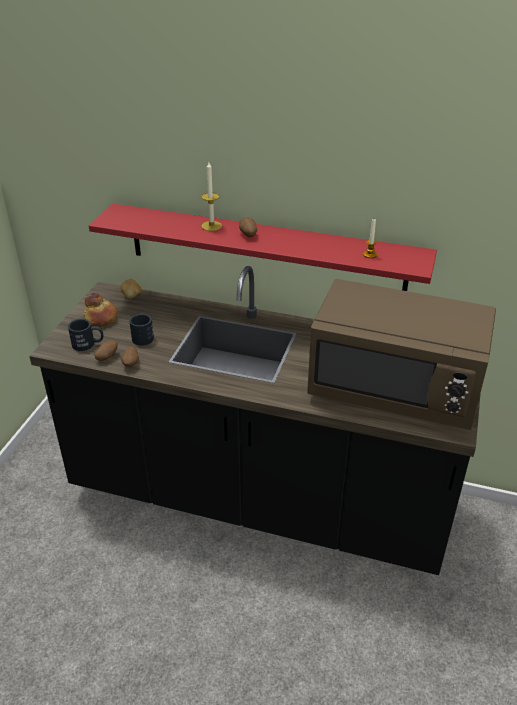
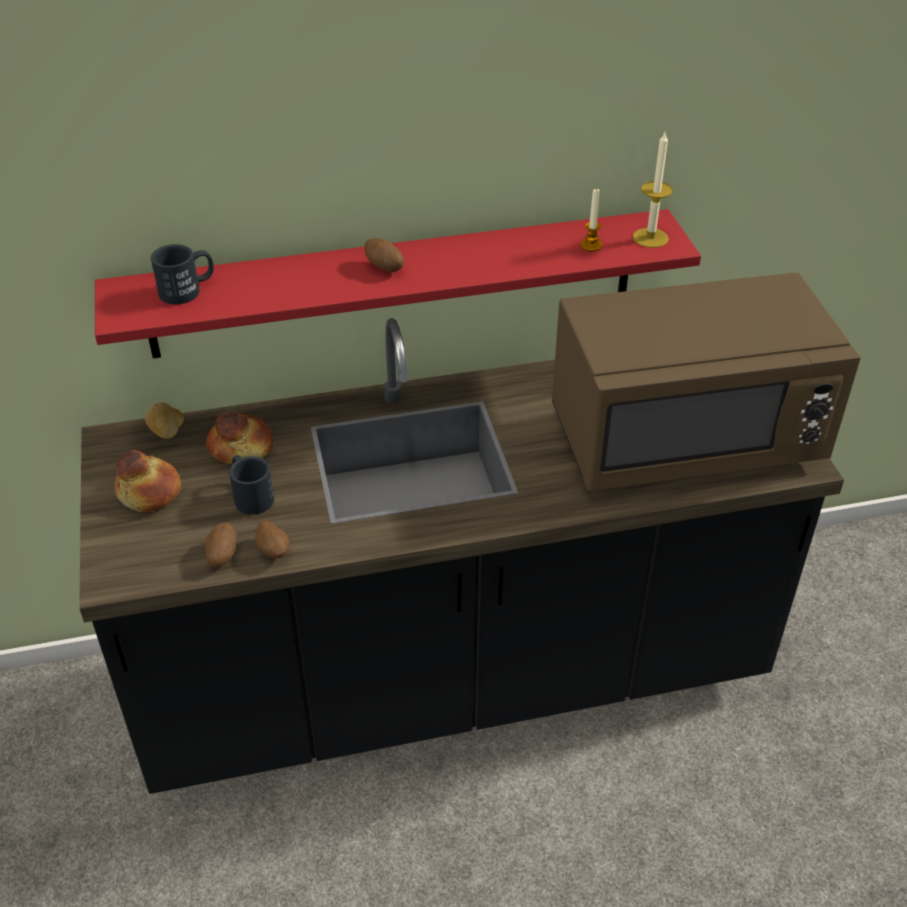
camera: 30 degrees left, 5 degrees up
black mug [68,319,103,351] -> black mug moved to [151,244,214,304]
candle [201,162,222,231] -> candle moved to [633,132,673,248]
none -> bread [206,412,273,464]

